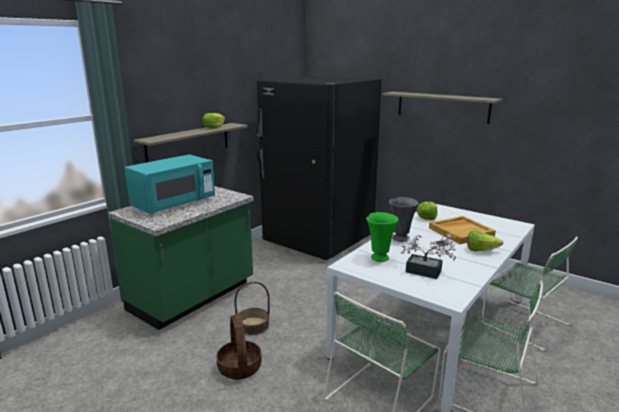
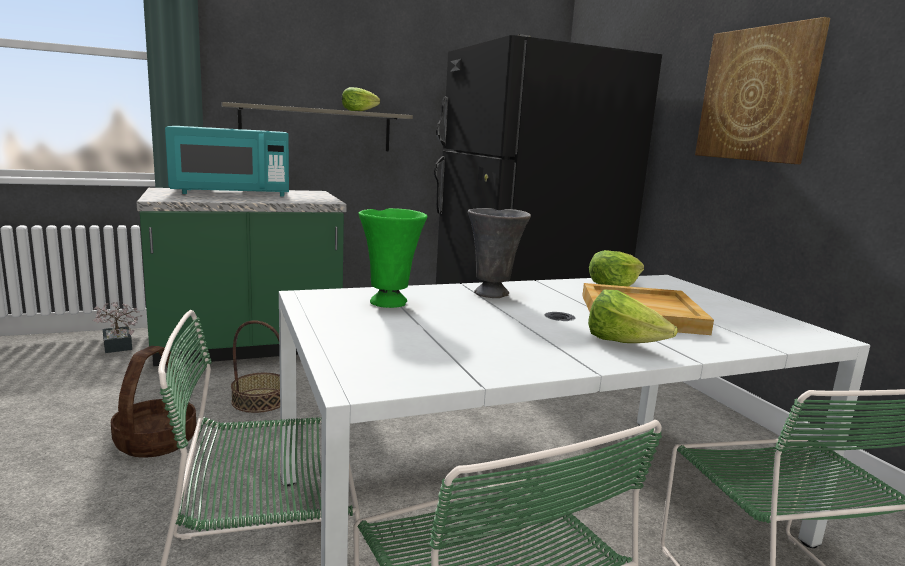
camera: 30 degrees right, 5 degrees down
shelf [382,92,503,124] -> picture [695,17,830,164]
potted plant [401,233,456,279] -> potted plant moved to [93,302,142,353]

